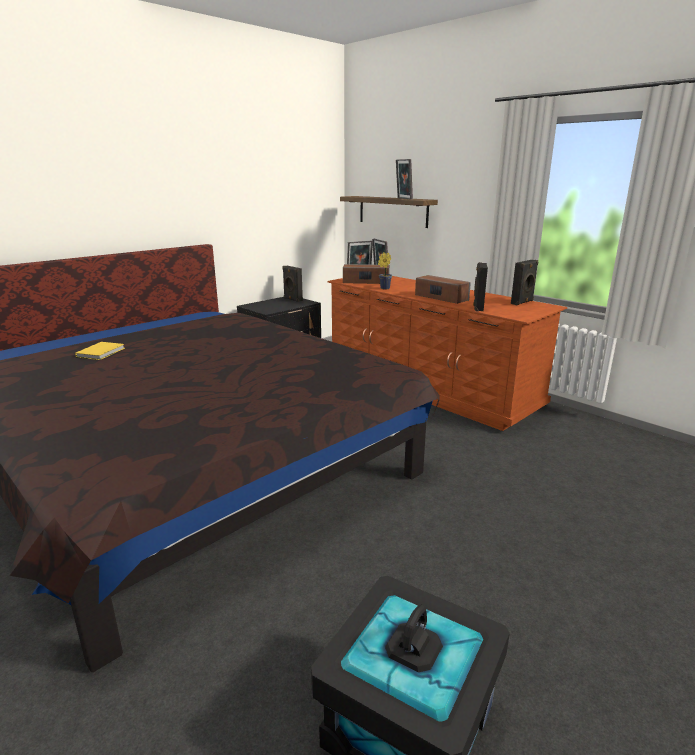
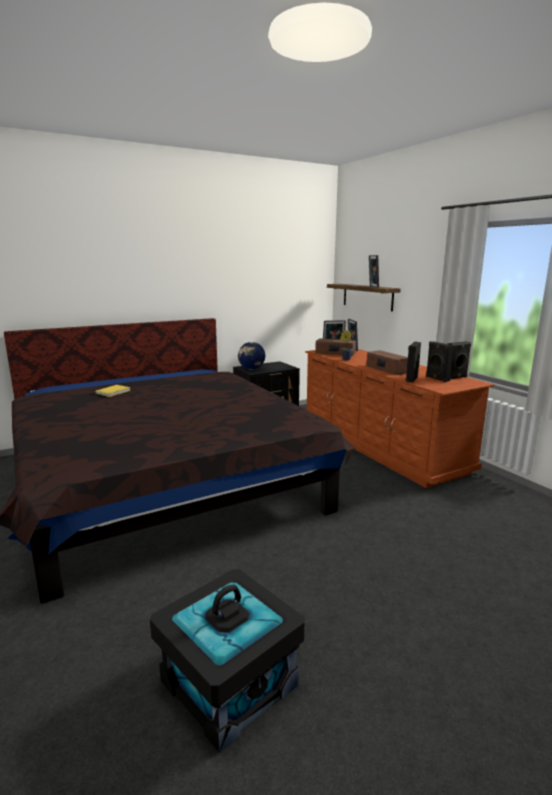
camera: 15 degrees right, 5 degrees down
black speaker [283,266,303,302] -> black speaker moved to [426,341,454,382]
none -> globe [238,342,265,370]

